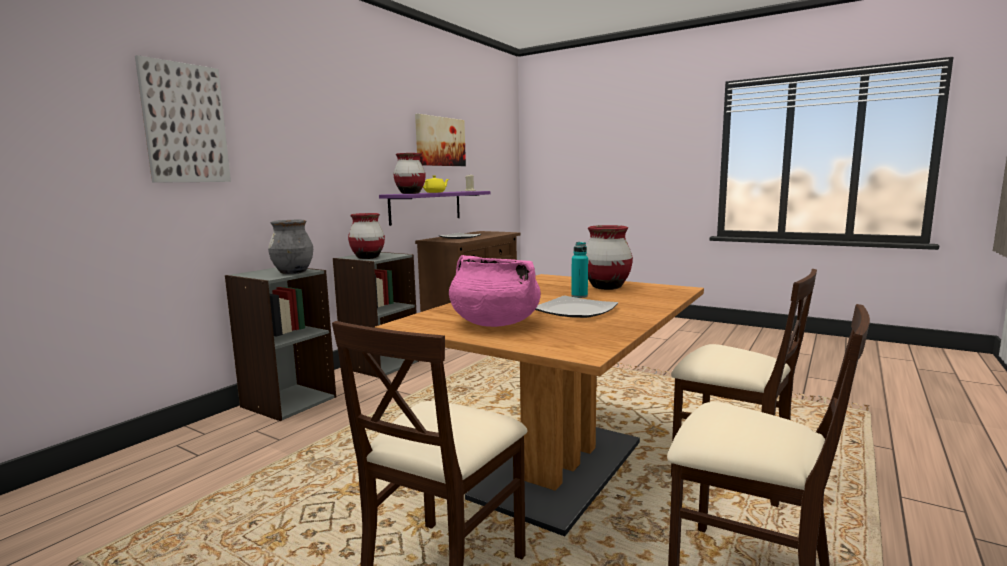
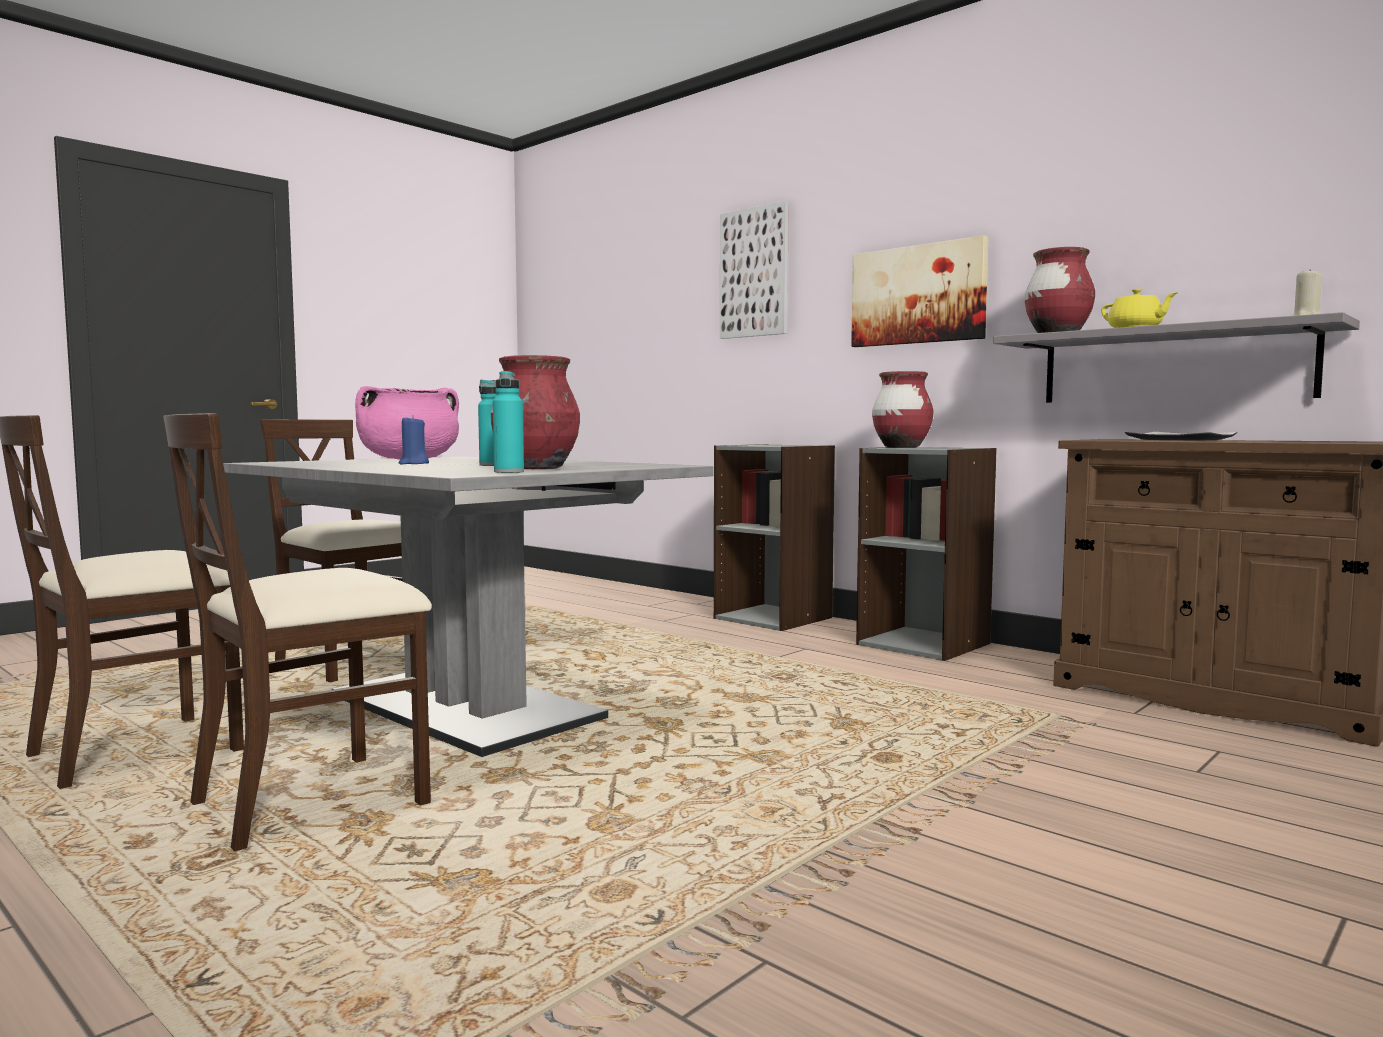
camera: 100 degrees right, 5 degrees down
grey vase [268,220,313,274] -> none
brown dining table [375,274,704,536] -> grey dining table [223,457,713,757]
purple shelf [379,191,490,226] -> grey shelf [993,312,1360,403]
picture [415,114,466,166] -> picture moved to [851,235,988,347]
plate [535,296,618,318] -> blue candle [399,415,429,465]
none -> turquoise bottle [493,371,524,473]

